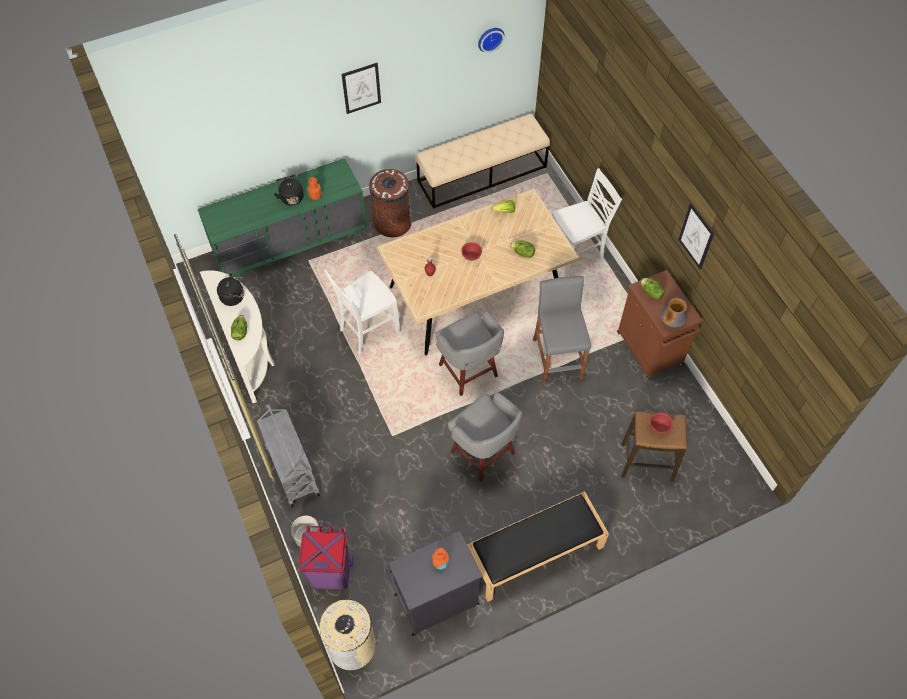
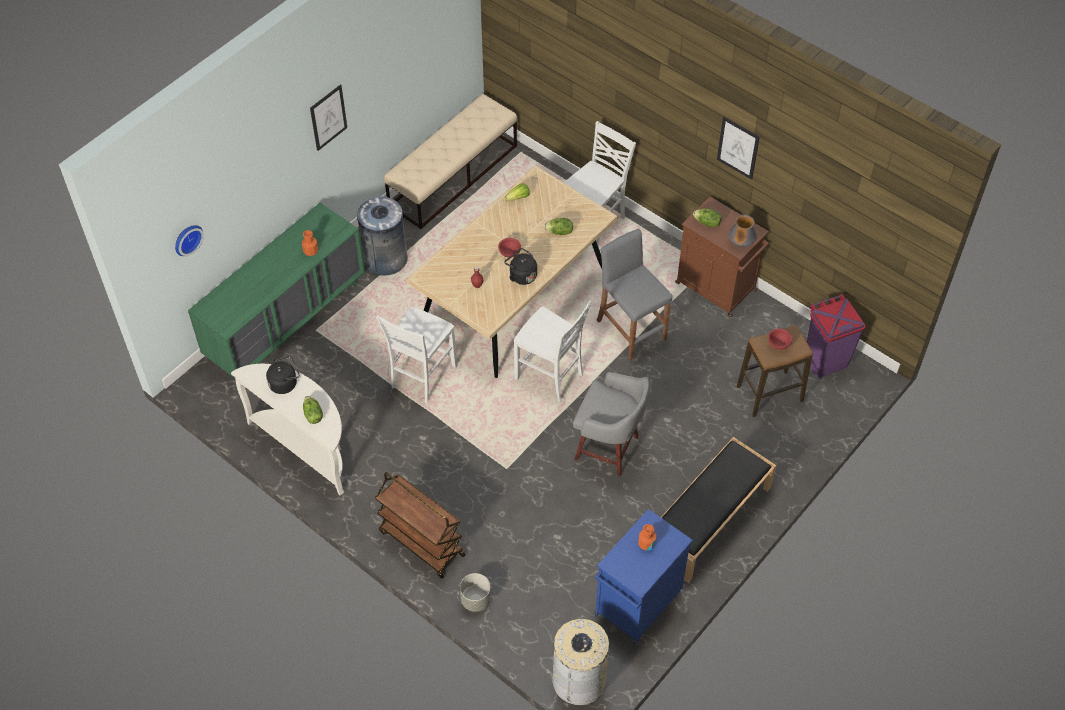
camera: 25 degrees left, 5 degrees down
grey cart [257,404,320,507] -> brown cart [375,472,465,579]
black kettle [274,174,304,206] -> black kettle moved to [504,248,537,285]
purple trash can [298,525,354,589] -> purple trash can moved to [807,294,866,378]
brown trash can [369,169,412,237] -> grey trash can [357,197,408,276]
black cabinet [387,531,482,636] -> blue cabinet [595,509,693,645]
grey stool [435,311,504,396] -> white chair [514,300,592,402]
wall clock [478,28,505,53] -> wall clock moved to [175,225,204,256]

